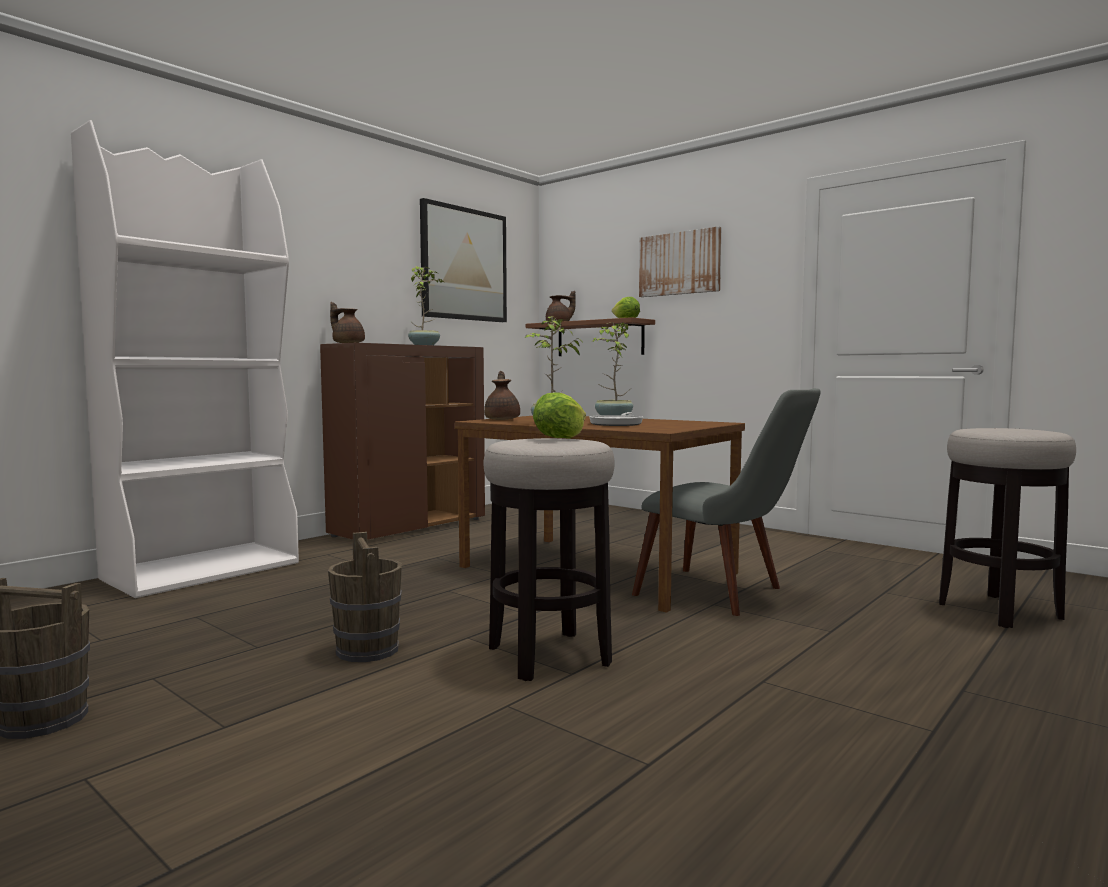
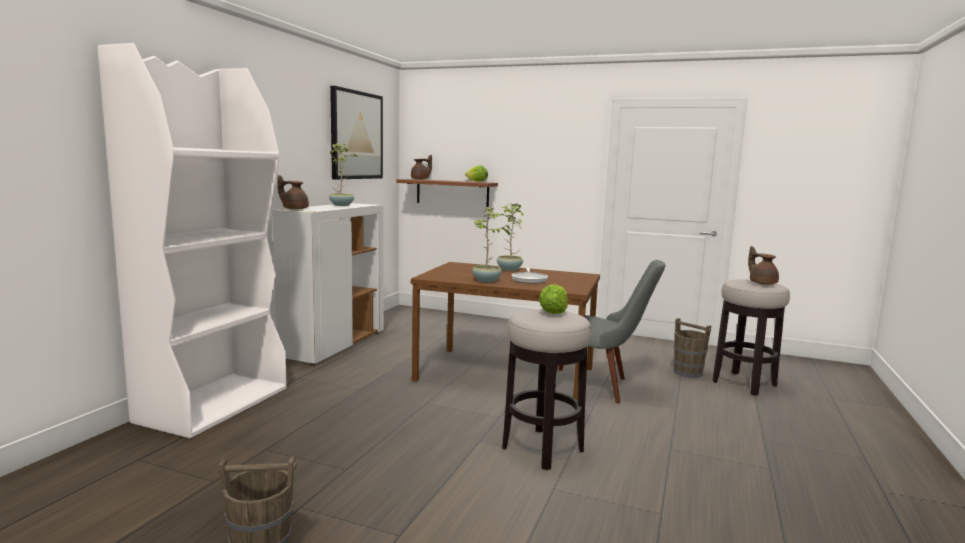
camera: 20 degrees left, 5 degrees up
brown cabinet [320,343,485,540] -> white cabinet [272,203,384,365]
brown bucket [328,532,402,662] -> brown bucket moved to [673,318,711,378]
brown teapot [484,371,520,420] -> brown teapot moved to [748,246,779,285]
picture [639,226,721,297] -> none

